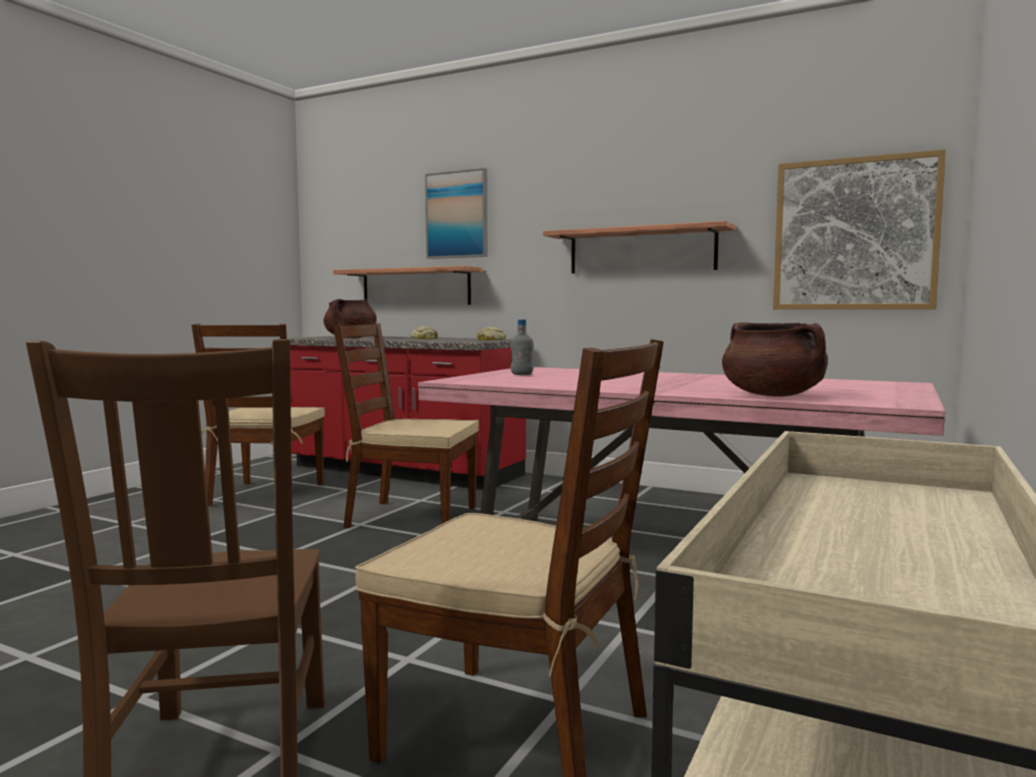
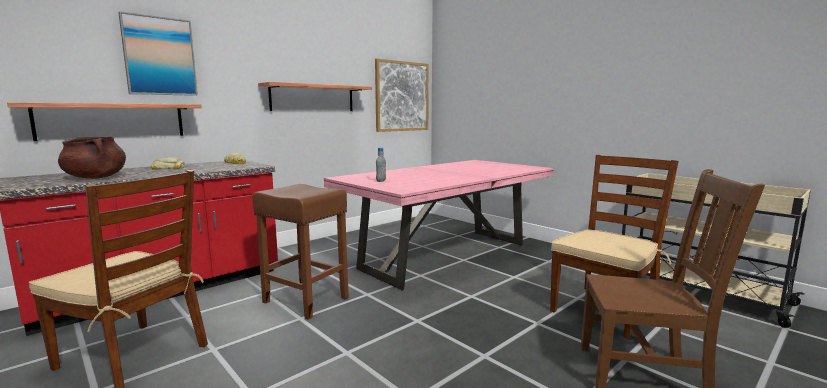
camera: 70 degrees left, 5 degrees up
brown chair [333,323,479,528] -> brown stool [252,184,349,320]
brown cooking pot [722,322,828,397] -> none

